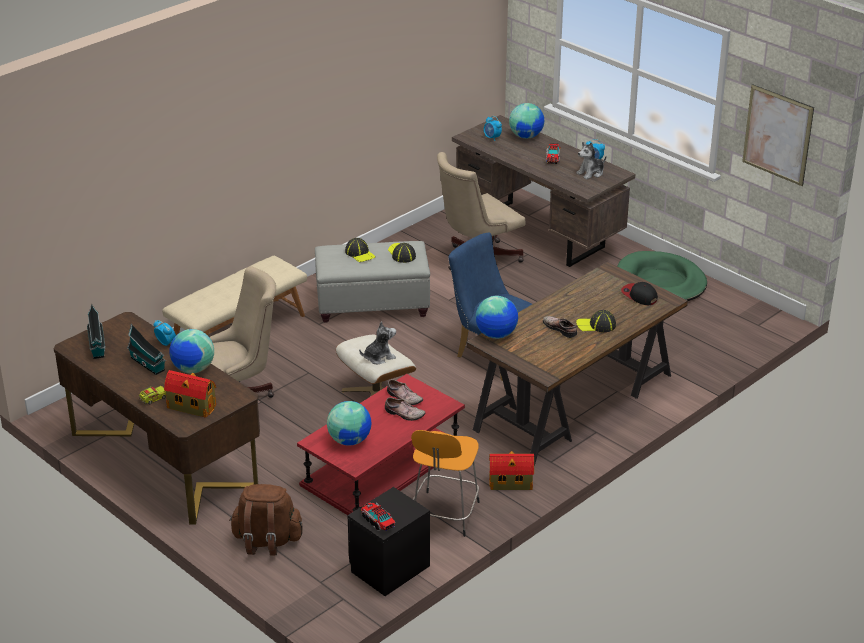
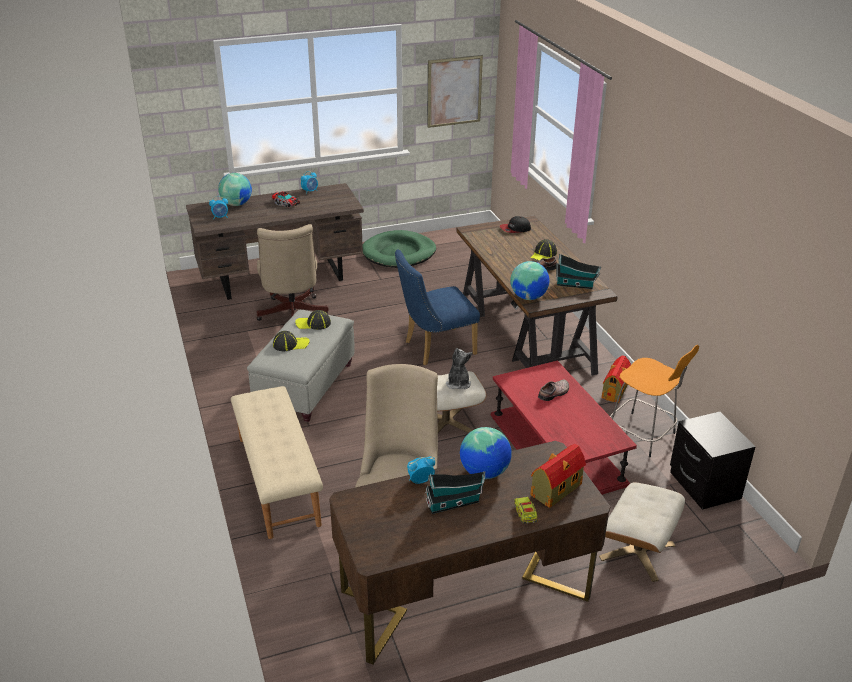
camera: 65 degrees left, 0 degrees up
toy house [87,304,106,359] -> toy house moved to [556,254,601,289]
brown backpack [229,484,303,555] -> beige ottoman [599,482,685,582]
globe [327,401,372,446] -> none
toy truck [360,502,395,531] -> none
shoe [387,379,423,405] -> none
plush toy [576,142,606,179] -> none

